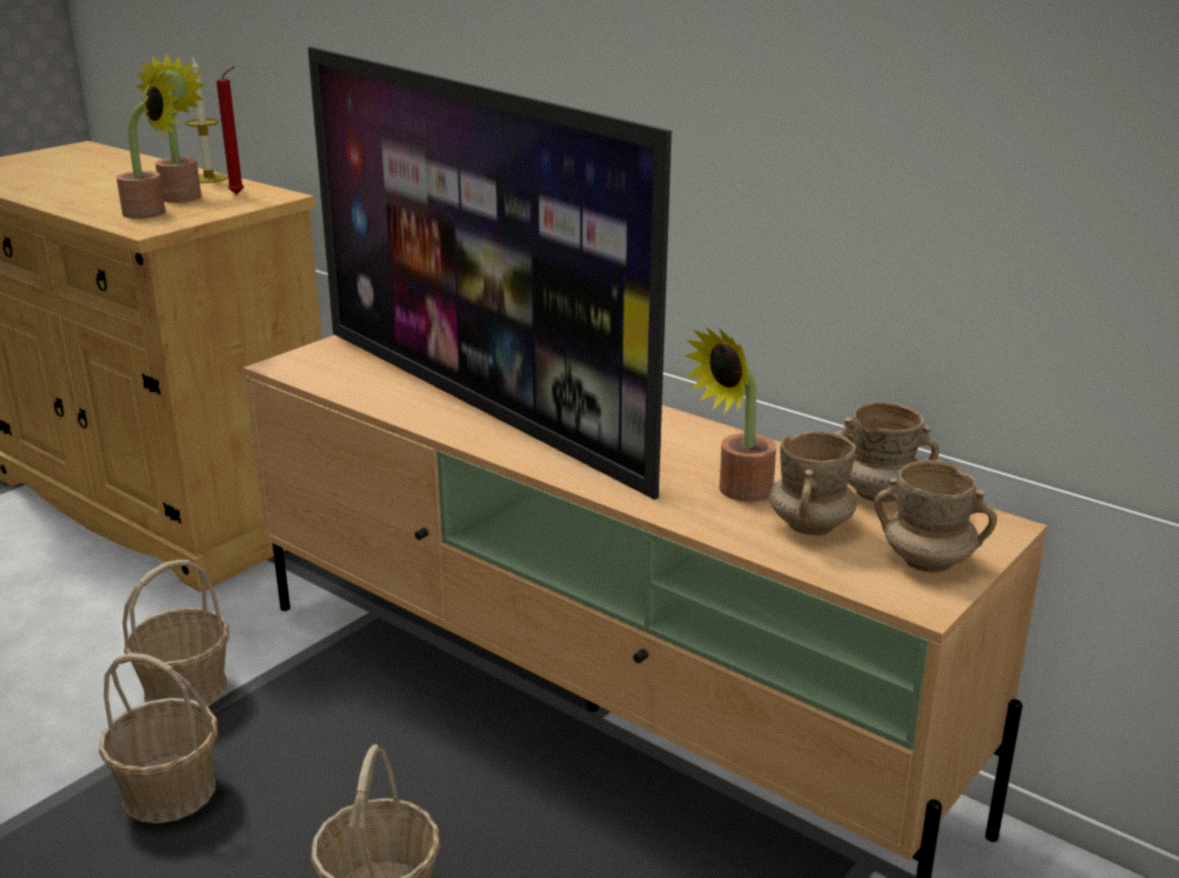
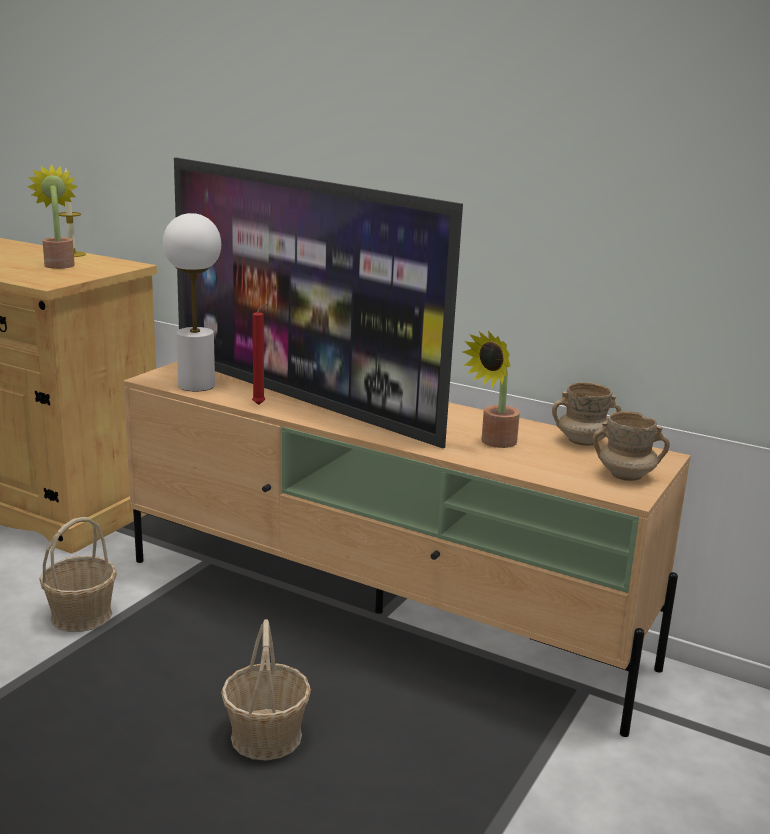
camera: 10 degrees left, 5 degrees down
basket [99,653,218,823] -> none
potted plant [116,71,181,219] -> none
red candle [216,66,244,194] -> red candle moved to [252,303,269,405]
beige mug [769,431,857,535] -> none
none -> white table lamp [163,213,221,391]

